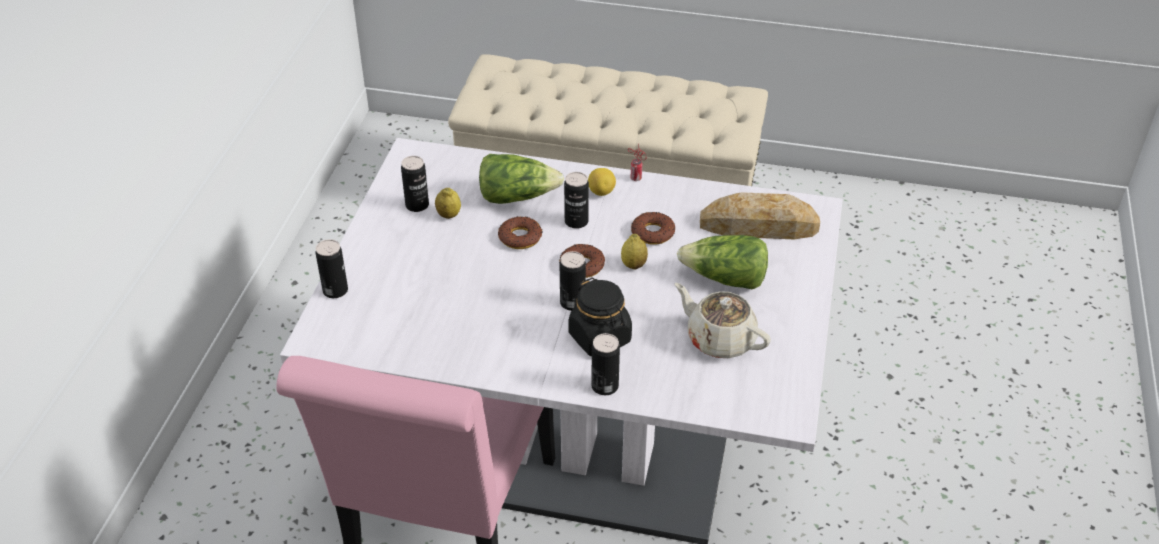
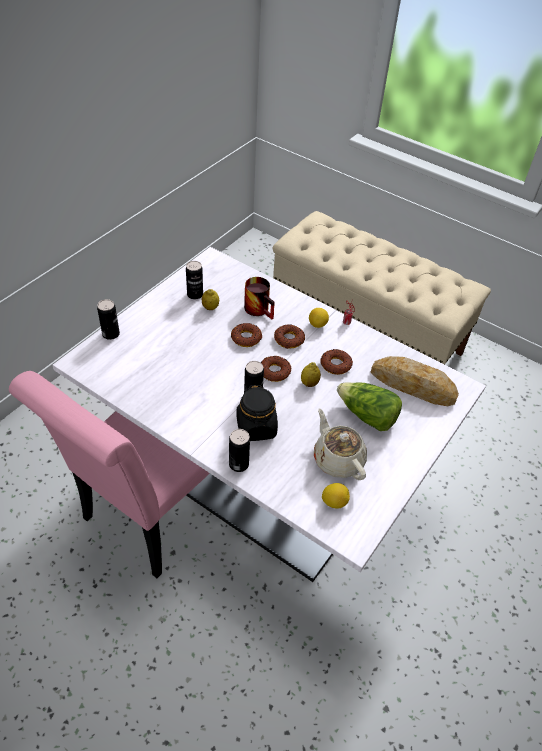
camera: 20 degrees right, 5 degrees up
lettuce [479,154,564,204] -> mug [244,277,275,320]
can [564,172,589,229] -> donut [274,324,305,349]
none -> lemon [322,483,350,509]

